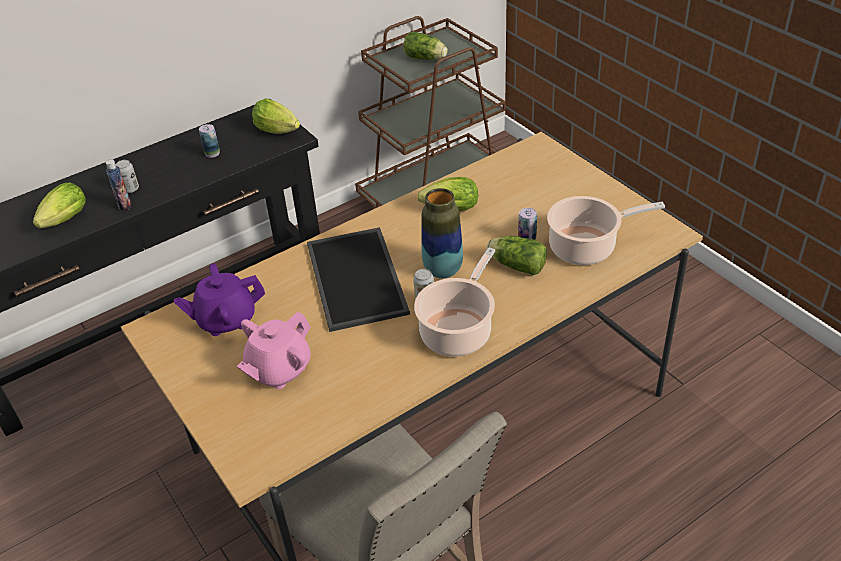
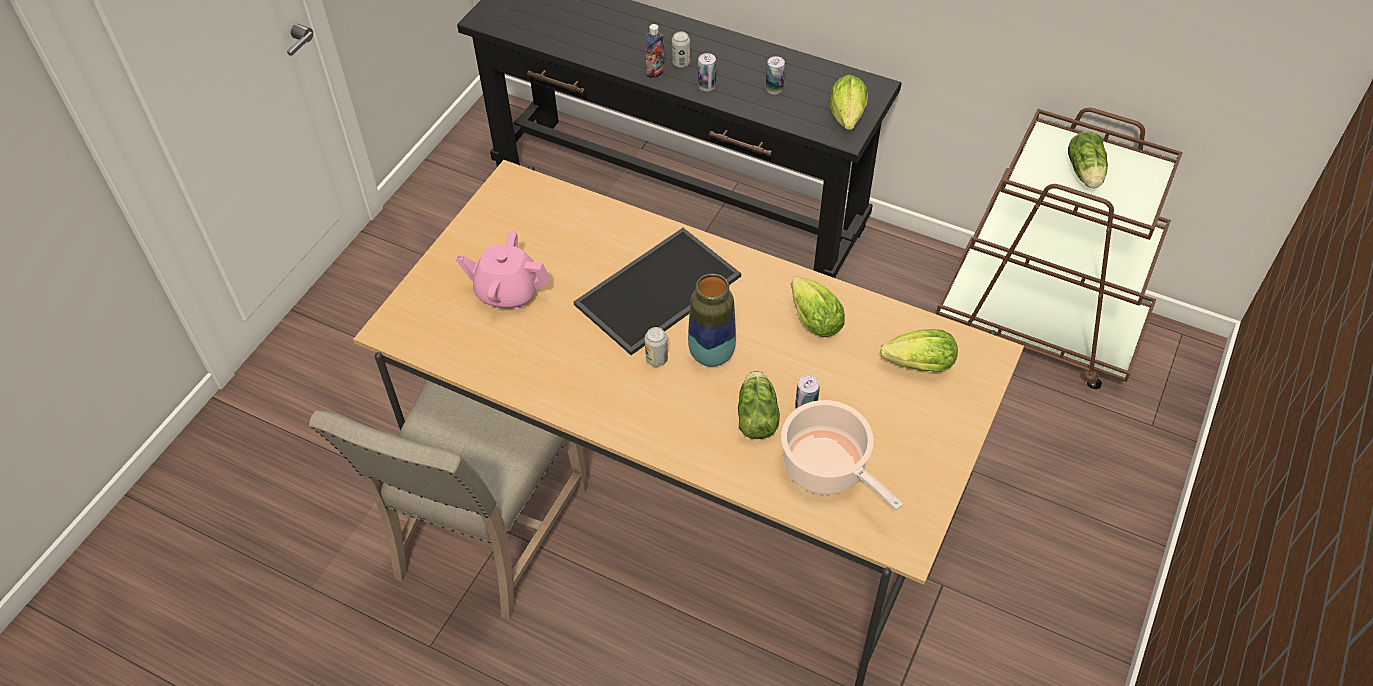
camera: 60 degrees right, 10 degrees up
lettuce [33,182,86,228] -> lettuce moved to [880,329,958,372]
purple teapot [174,263,265,336] -> none
cooking pot [414,247,495,357] -> none
none -> can [698,53,716,91]

